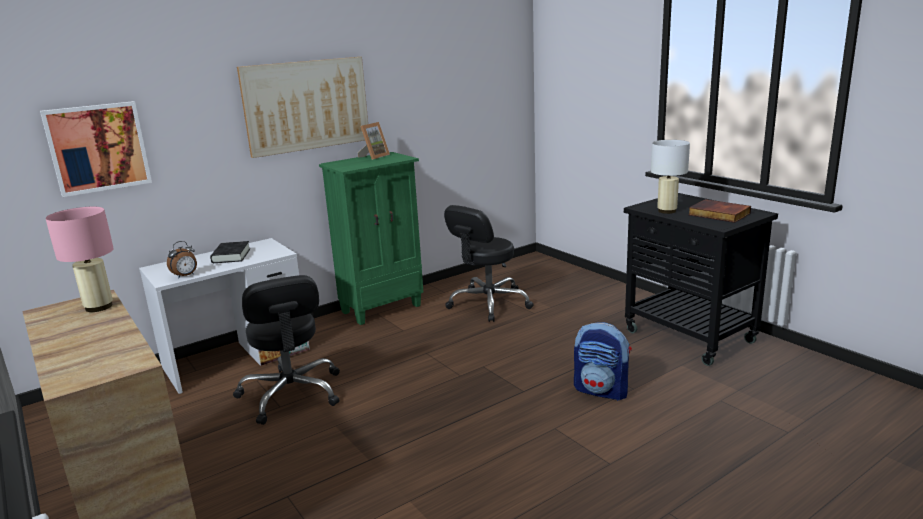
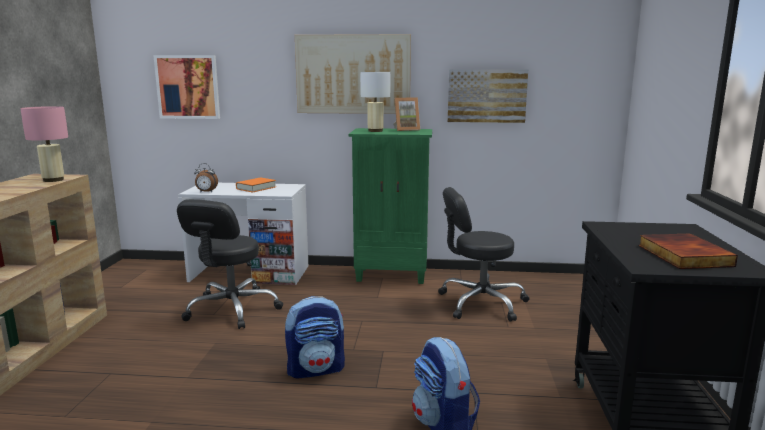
camera: 40 degrees right, 5 degrees down
black book [210,241,250,263] -> orange book [236,177,276,193]
white table lamp [651,140,690,214] -> white table lamp moved to [360,72,390,132]
none -> backpack [285,296,345,379]
none -> picture [448,69,528,123]

